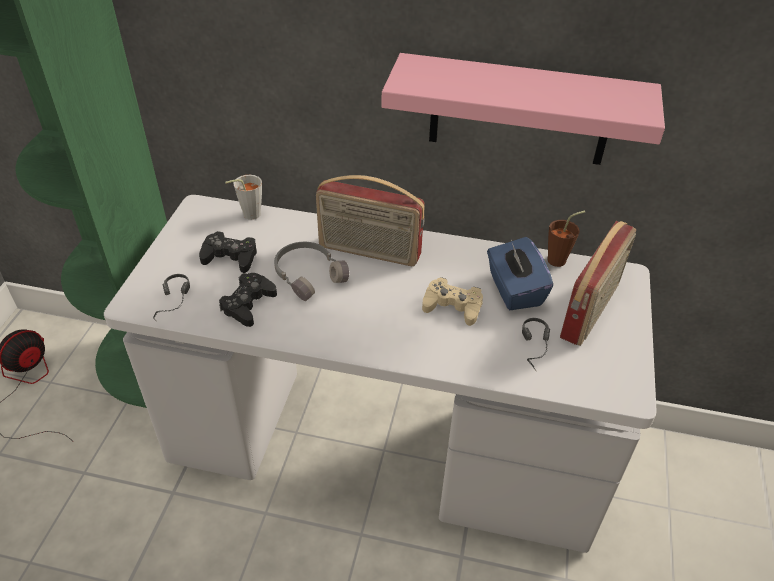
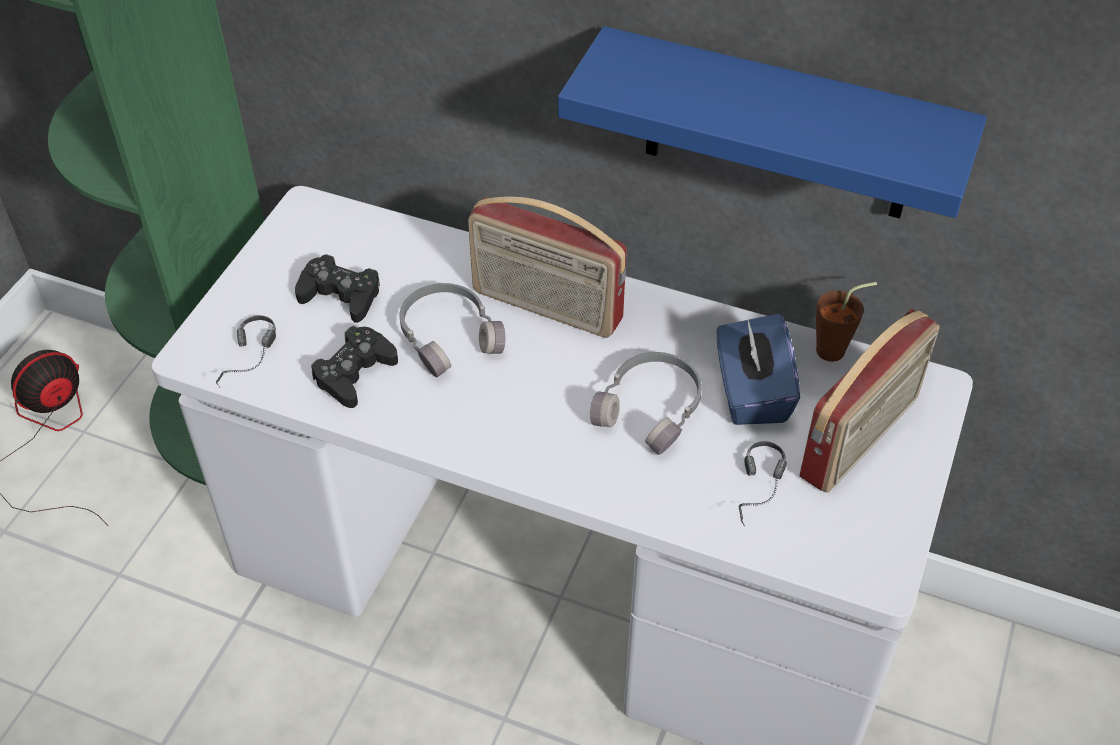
camera: 10 degrees right, 5 degrees up
grey cup [225,175,262,220] -> none
pink shelf [381,53,665,165] -> blue shelf [558,26,987,219]
beige game controller [422,277,483,326] -> grey headphones [590,352,702,455]

